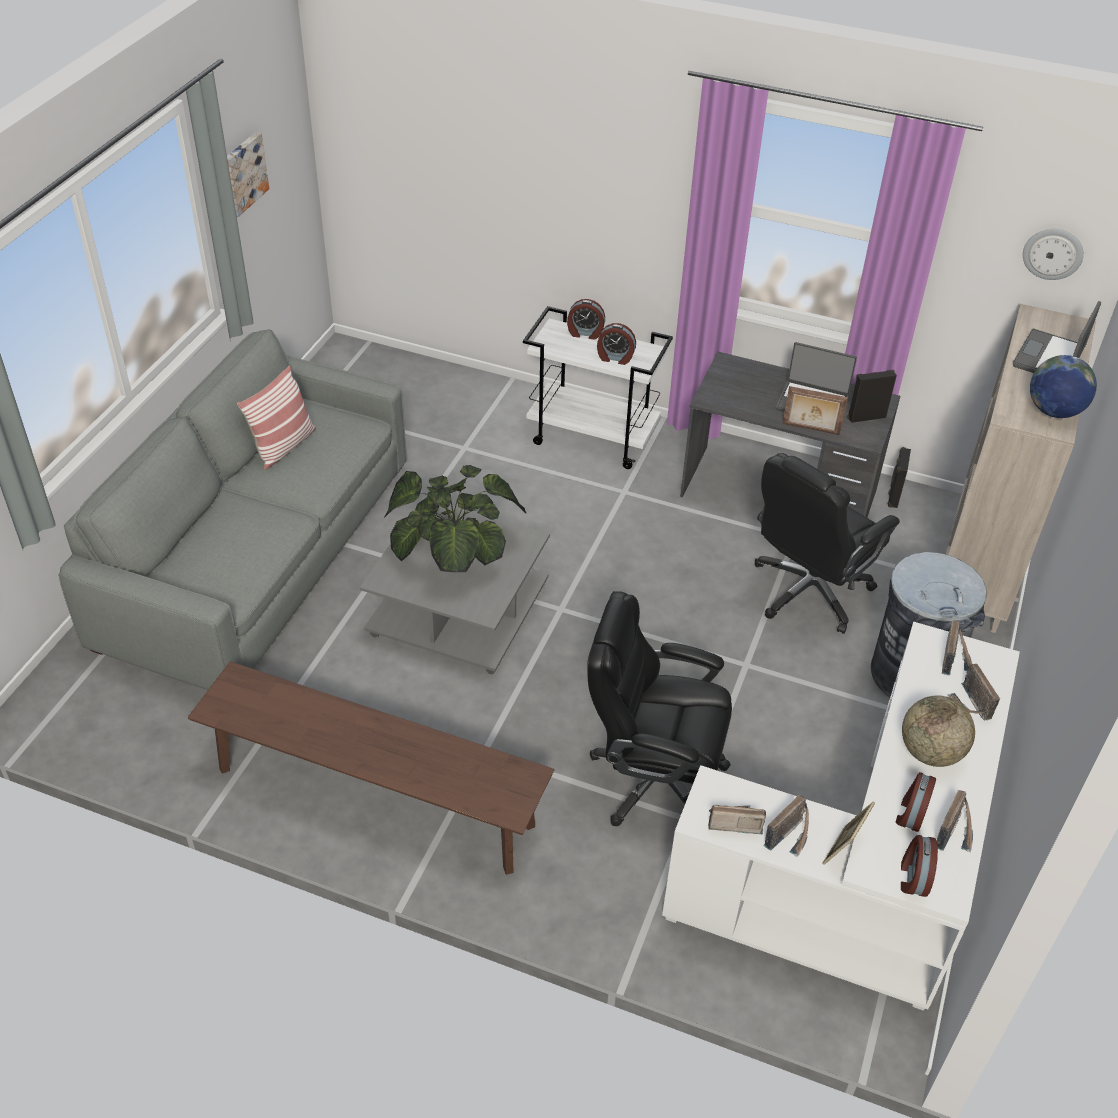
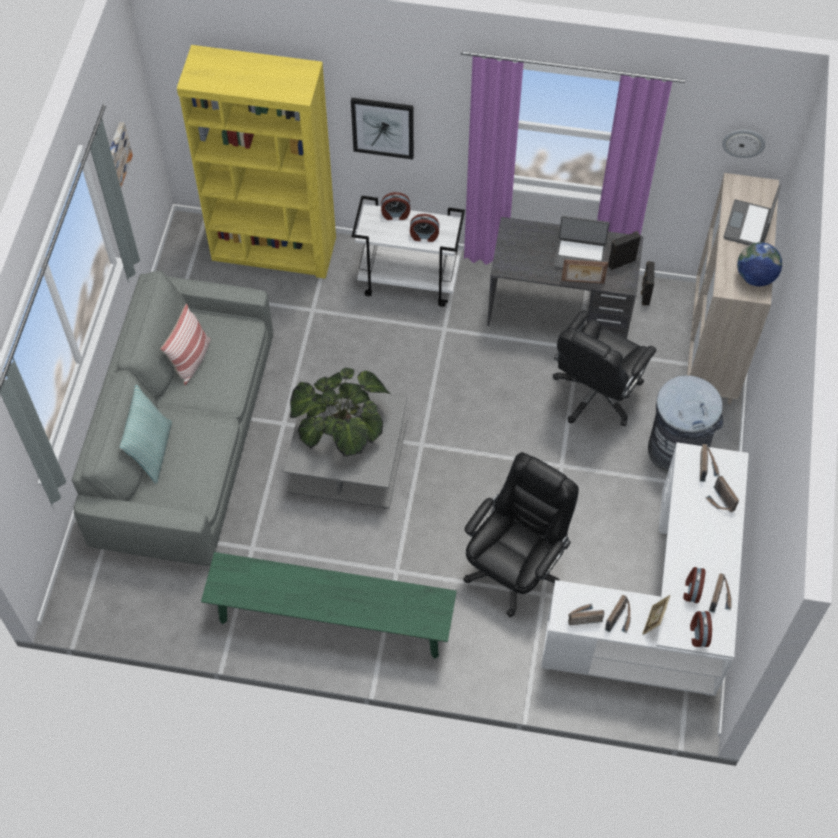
camera: 10 degrees left, 15 degrees up
brown bench [188,661,554,875] -> green bench [201,552,457,659]
black office chair [587,591,732,826] -> black office chair turned 120 degrees clockwise [463,452,579,617]
globe [902,695,975,767] -> none
none -> pillow [120,384,172,484]
none -> yellow bookcase [177,45,336,279]
none -> picture [351,98,414,159]

